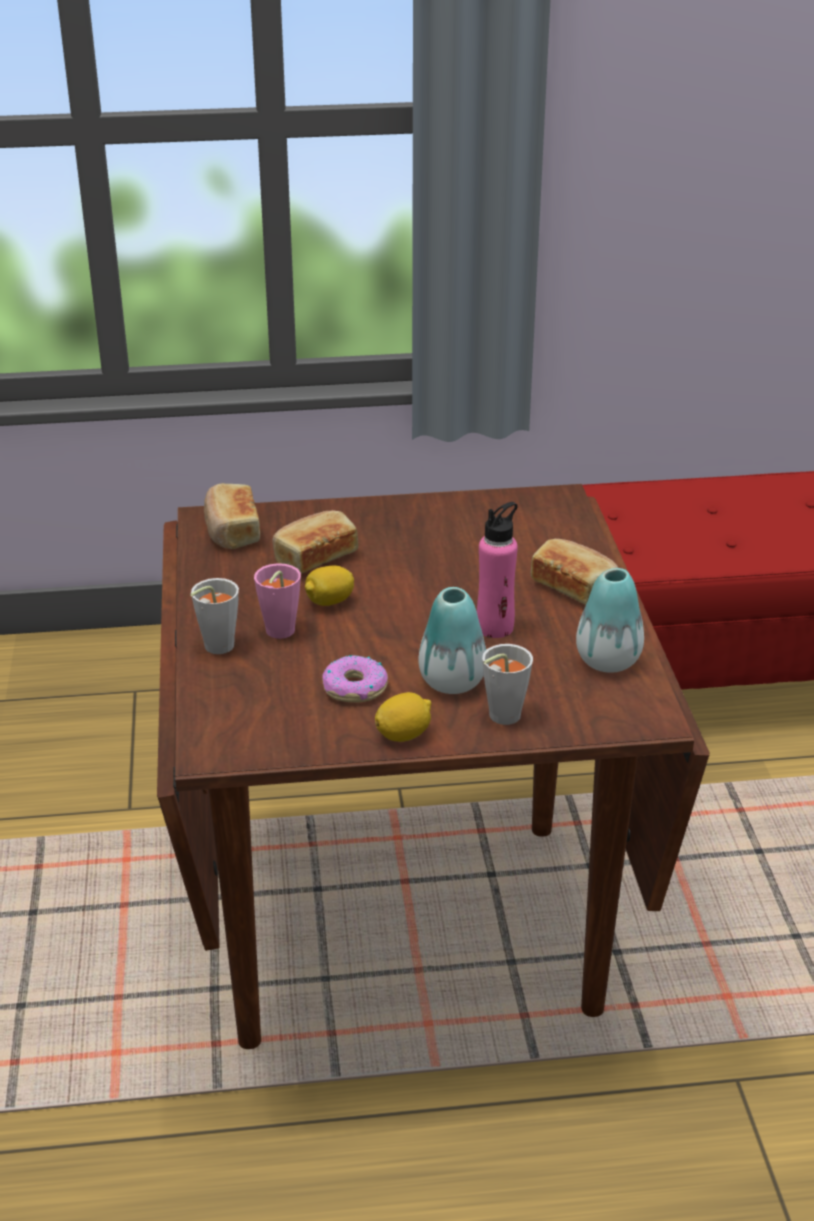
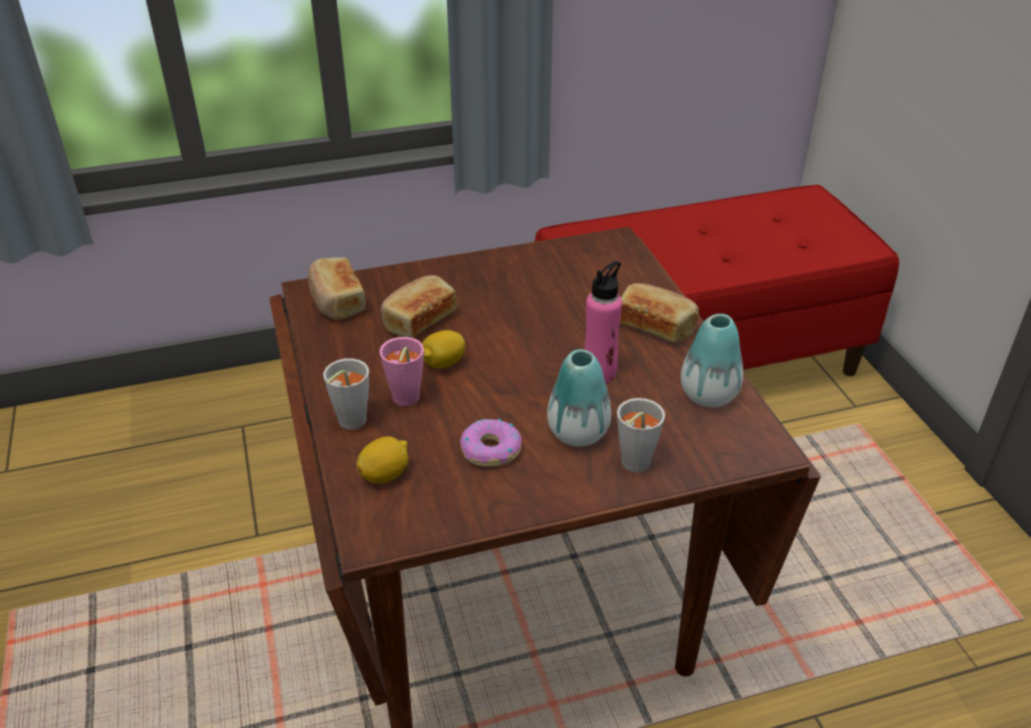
camera: 10 degrees left, 5 degrees up
lemon [375,692,431,742] -> lemon moved to [357,436,409,484]

